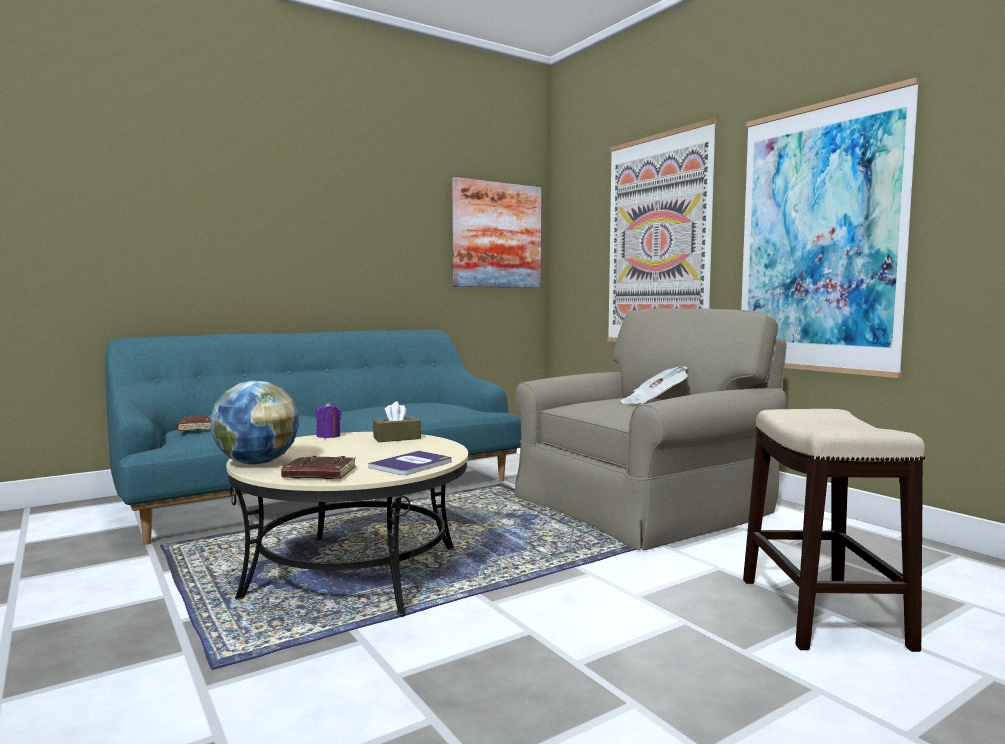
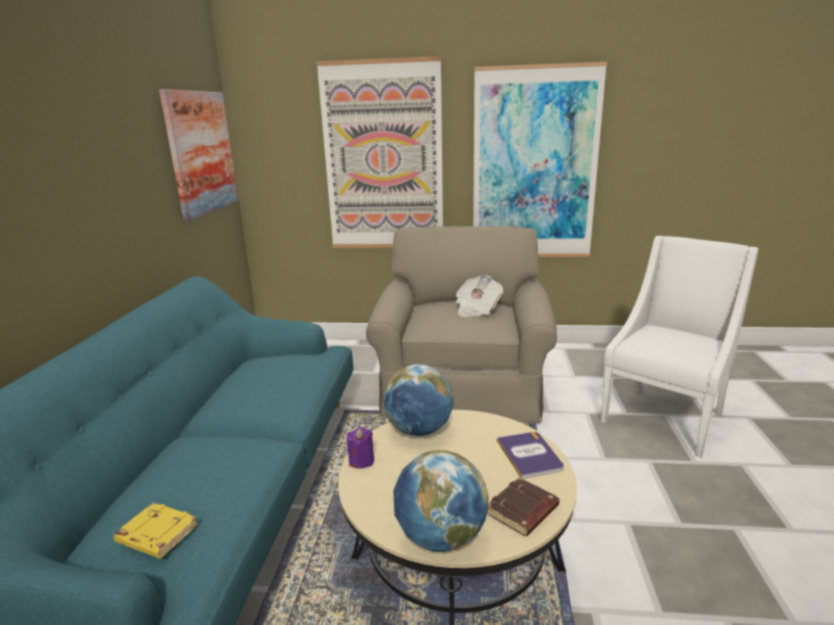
camera: 50 degrees left, 15 degrees up
brown book [176,415,211,431] -> yellow book [113,502,198,558]
brown tissue box [373,402,421,442] -> globe [383,364,454,436]
stool [743,409,925,652] -> white armchair [601,236,759,458]

